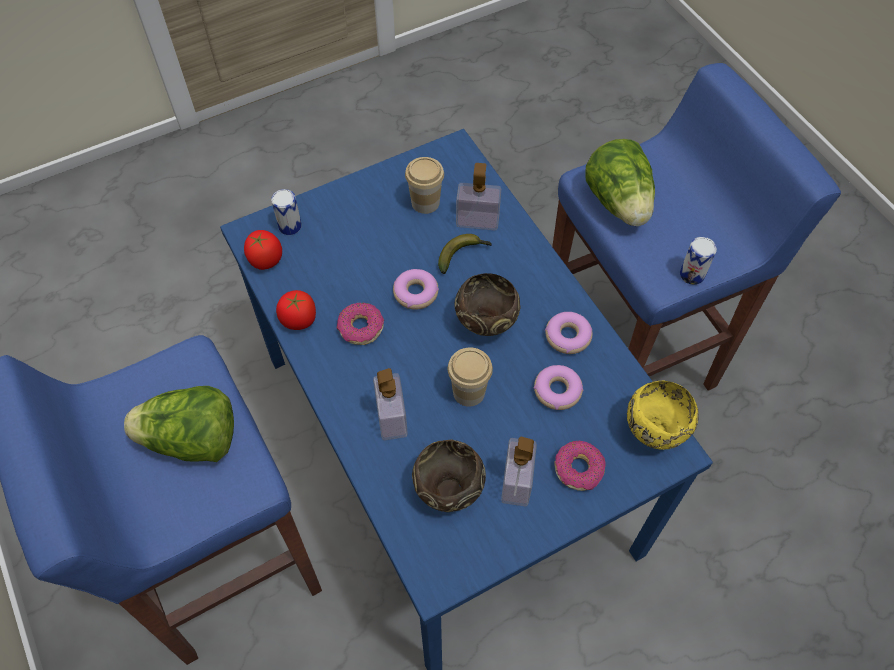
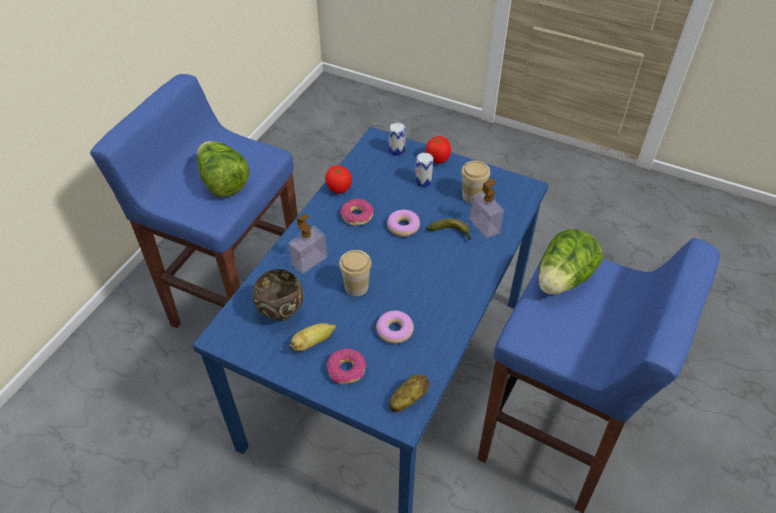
camera: 55 degrees right, 10 degrees down
tomato [244,230,282,270] -> tomato moved to [425,136,451,163]
brown bowl [454,273,520,336] -> none
soap dispenser [501,437,537,506] -> banana [289,323,336,351]
donut [545,312,593,354] -> none
yellow bowl [627,381,699,450] -> potato [389,374,430,412]
can [680,237,717,285] -> can moved to [415,153,433,187]

